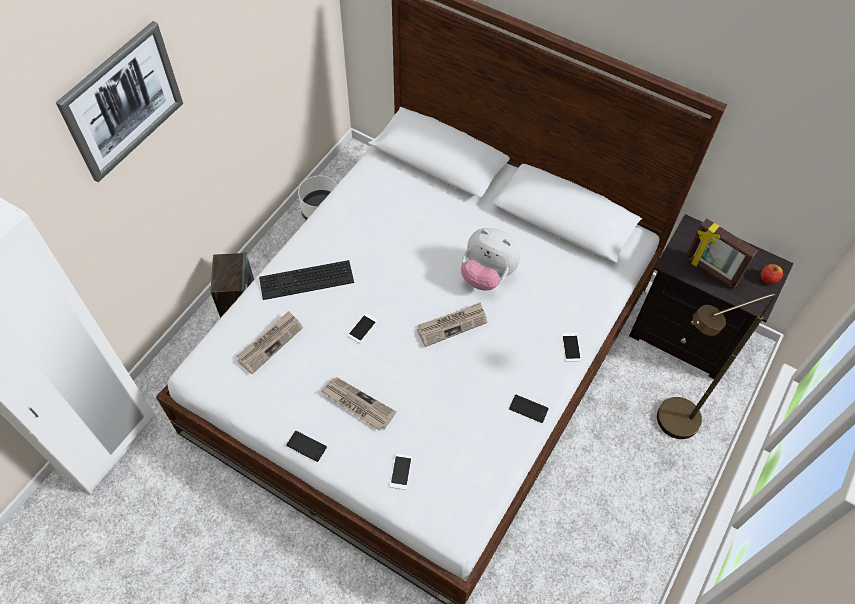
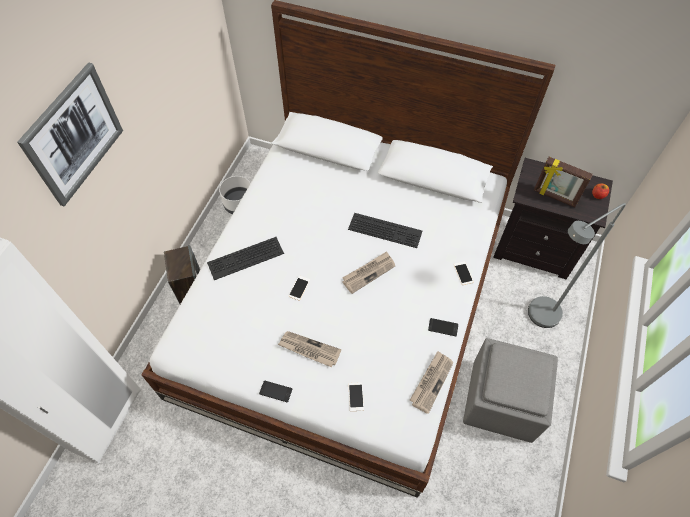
camera: 10 degrees left, 0 degrees up
newspaper [237,311,303,374] -> newspaper moved to [410,351,453,414]
plush toy [461,228,520,291] -> keyboard [348,213,422,248]
brown floor lamp [657,293,776,439] -> grey floor lamp [528,203,626,328]
none -> grey ottoman [463,338,558,443]

